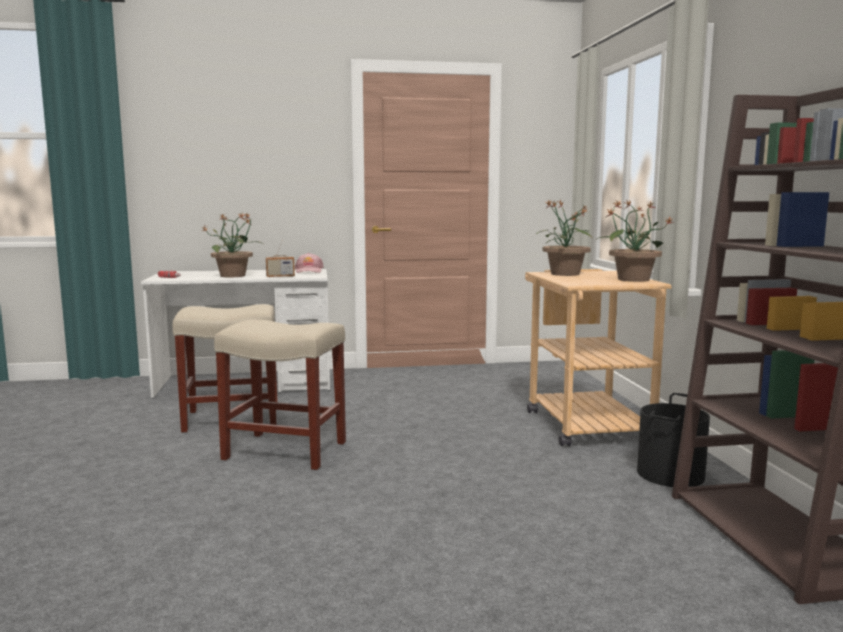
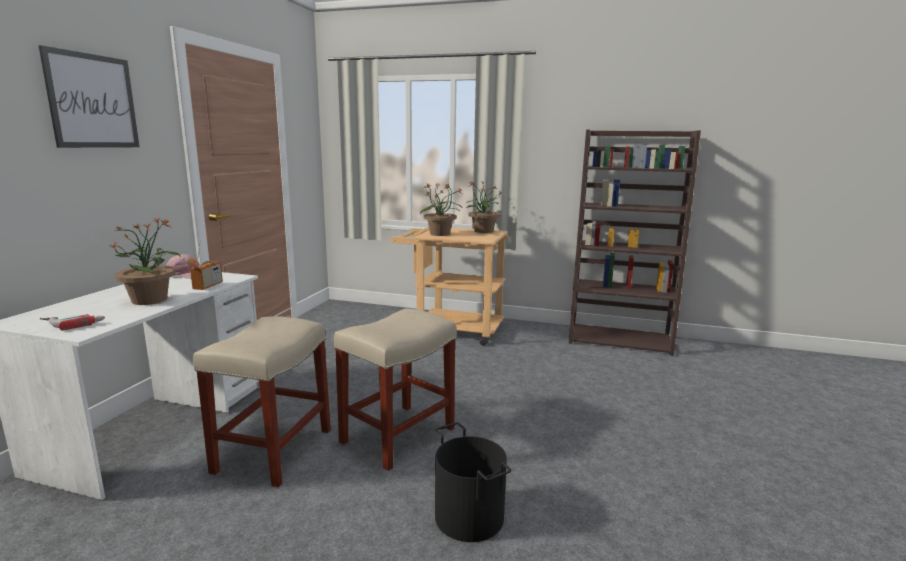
camera: 65 degrees left, 5 degrees up
black bucket [637,393,710,487] -> black bucket moved to [435,422,511,542]
none -> picture [39,45,139,148]

